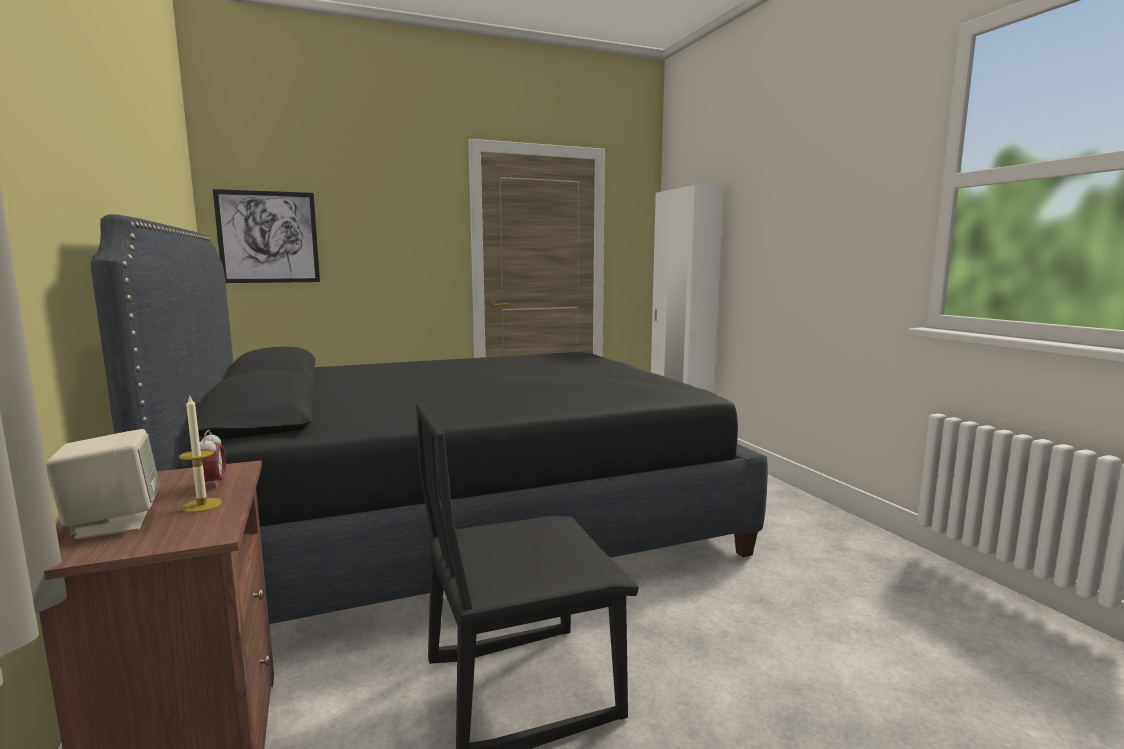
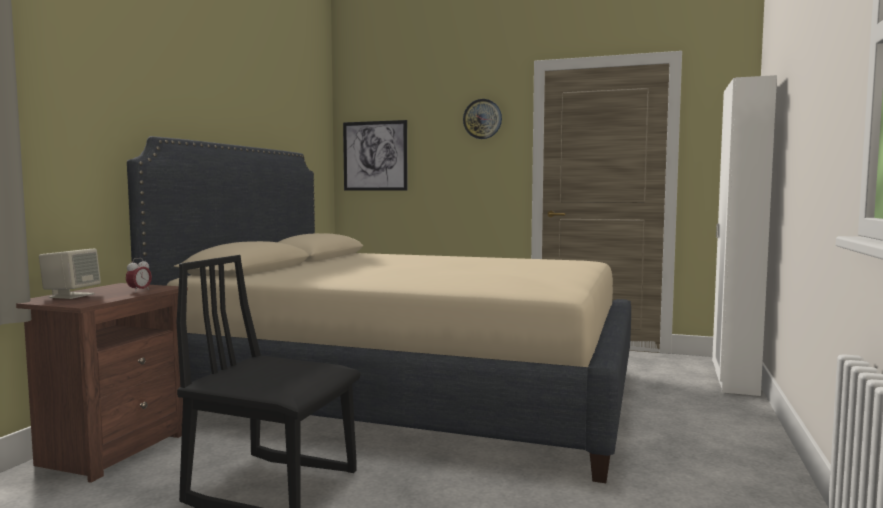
camera: 40 degrees right, 5 degrees down
black bed [91,214,768,624] -> beige bed [127,136,631,483]
candle [179,397,222,512] -> none
none -> wall clock [463,99,502,139]

